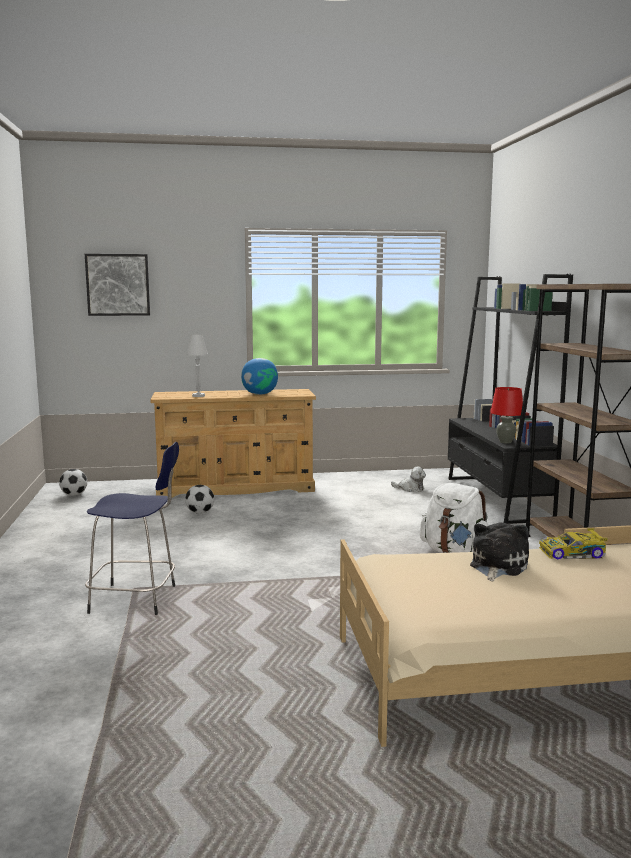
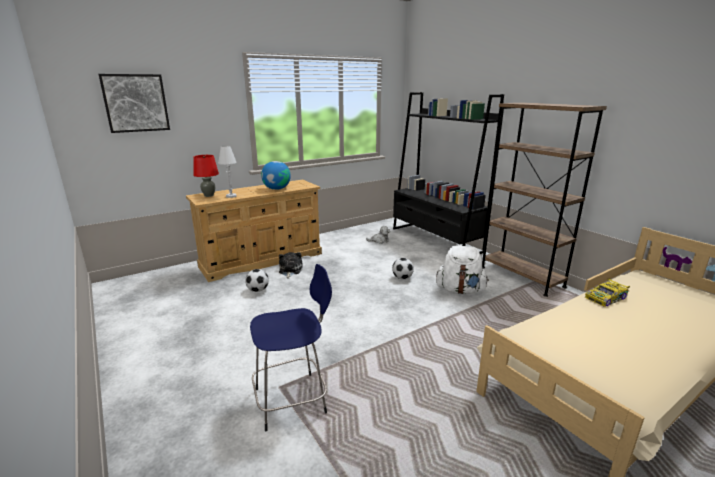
camera: 25 degrees left, 10 degrees up
football [59,469,87,496] -> football moved to [392,258,414,279]
plush toy [470,522,529,581] -> plush toy moved to [279,252,302,278]
red table lamp [490,387,523,444] -> red table lamp moved to [193,155,219,197]

